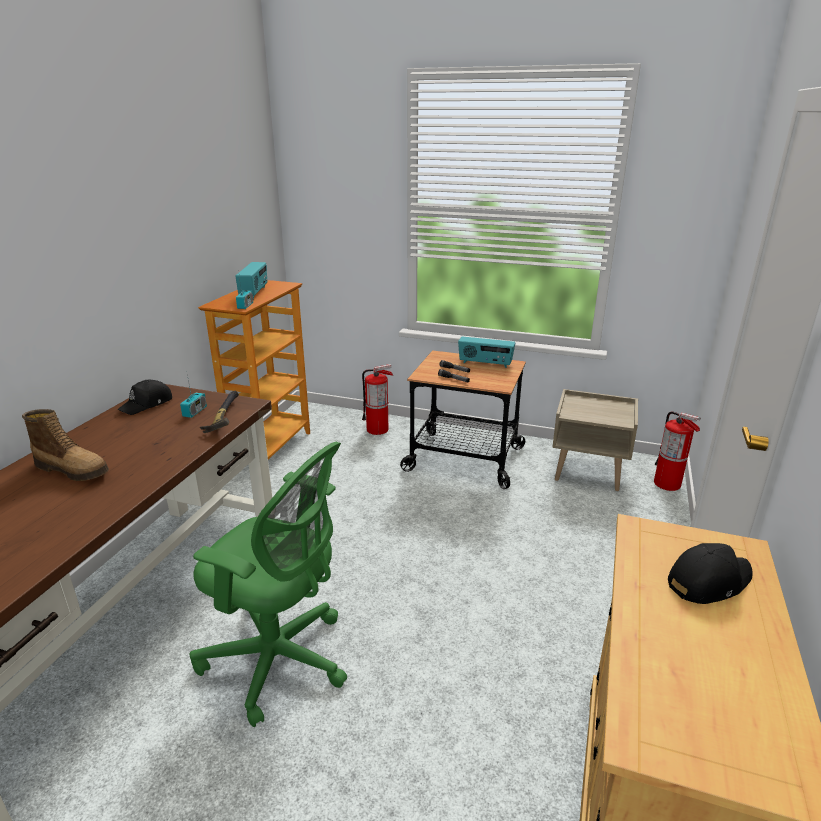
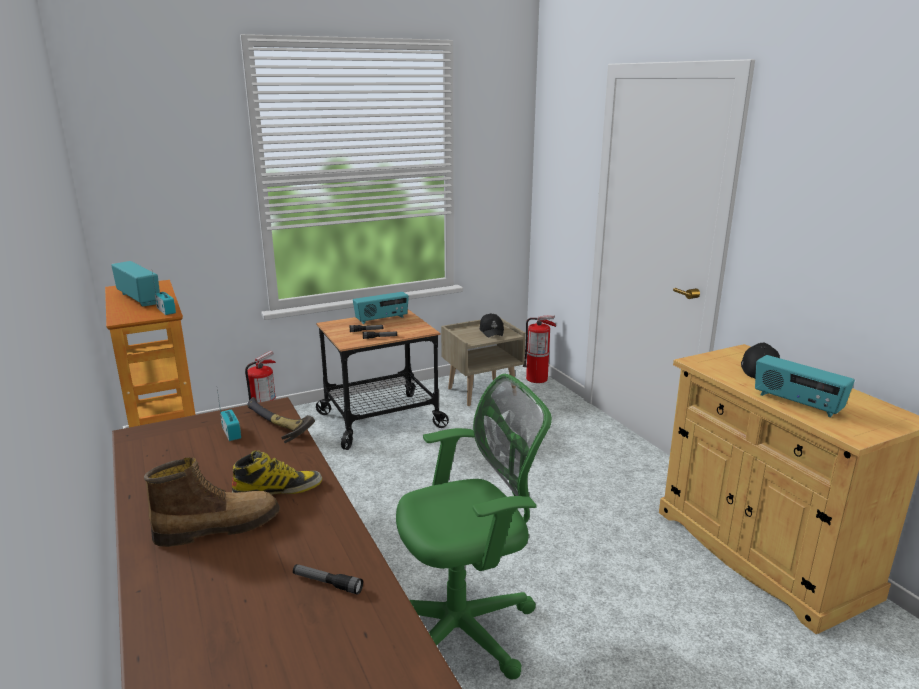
camera: 45 degrees left, 5 degrees down
black cap [117,380,172,415] -> black cap moved to [480,313,504,338]
none -> boot [232,450,322,495]
none -> flashlight [293,564,363,595]
none -> radio [755,355,855,418]

